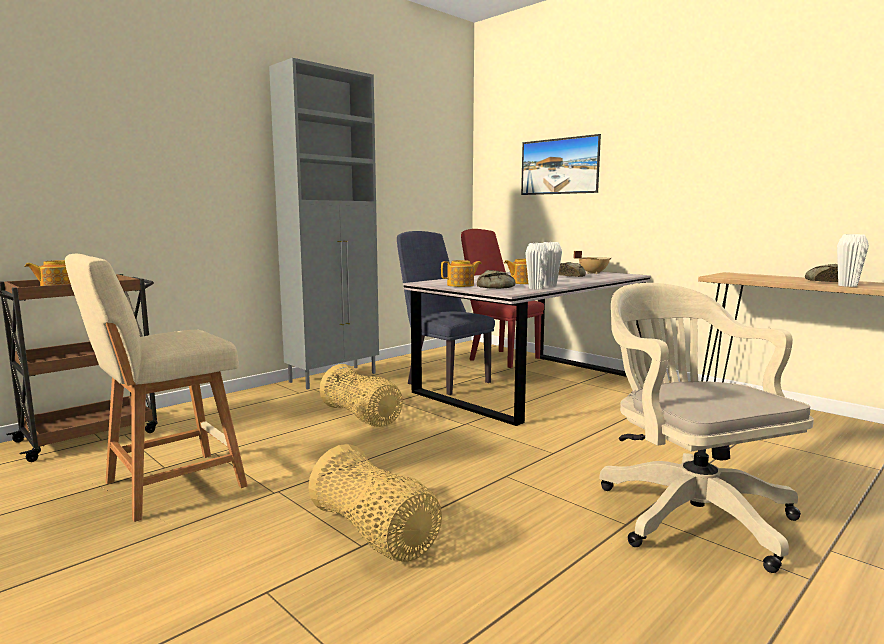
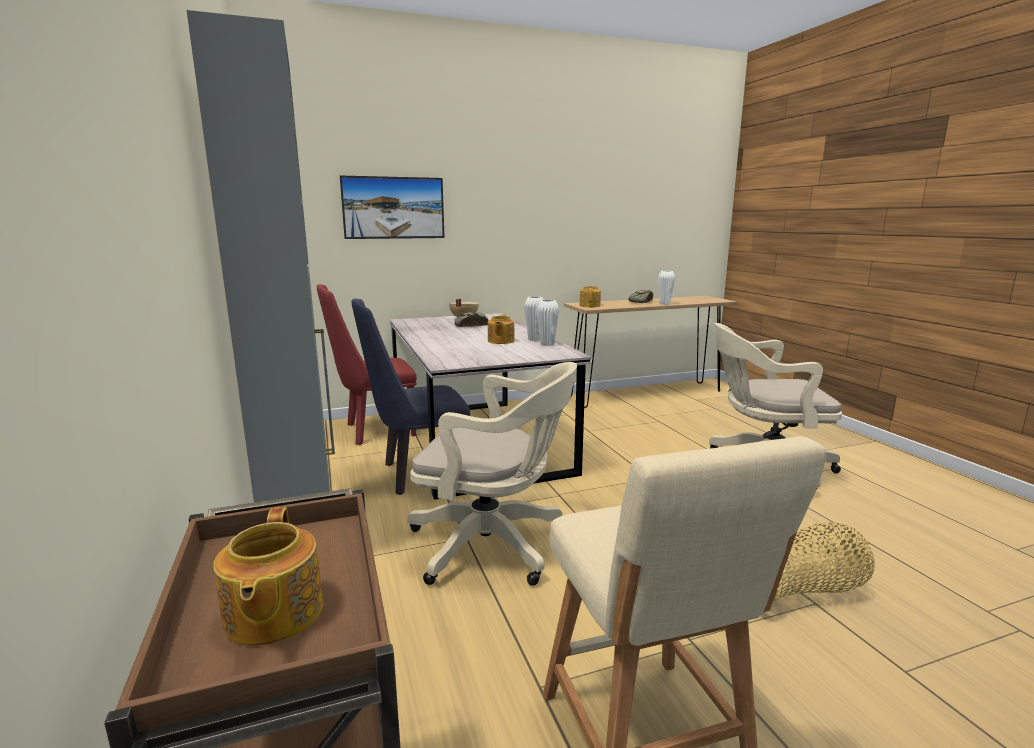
camera: 65 degrees left, 5 degrees up
basket [320,364,403,427] -> beige office chair [407,362,577,586]
teapot [441,260,482,287] -> teapot moved to [580,286,601,307]
bread [477,270,516,289] -> none

